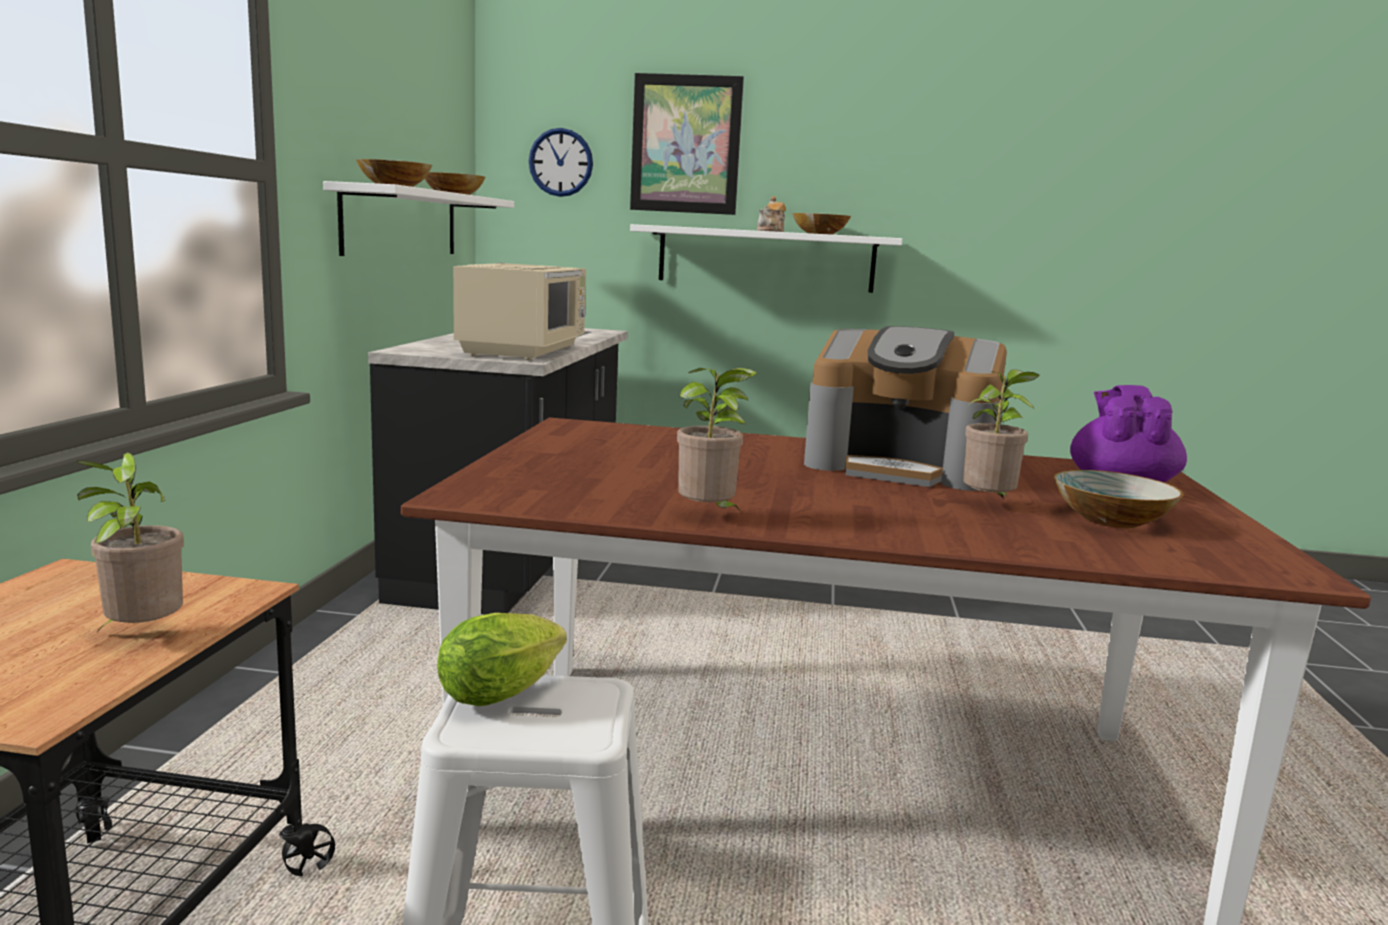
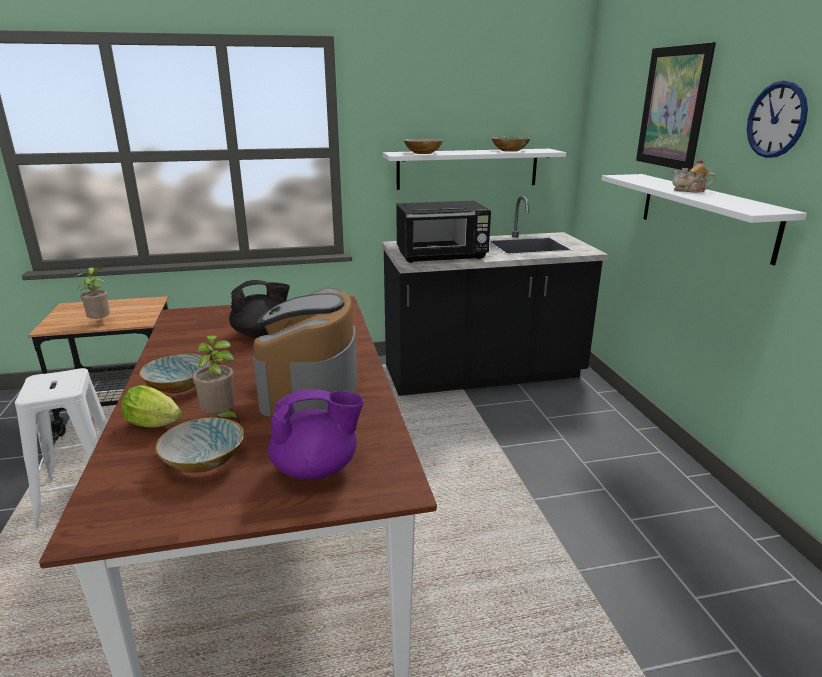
camera: 70 degrees right, 10 degrees up
lettuce [437,613,567,706] -> lettuce moved to [121,385,182,428]
beige microwave [453,263,586,361] -> black microwave [396,201,491,263]
wall clock [529,128,593,197] -> wall clock moved to [747,81,808,158]
potted plant [677,368,758,513] -> none
bowl [792,213,851,234] -> bowl moved to [139,354,211,393]
none -> black teapot [229,280,290,338]

